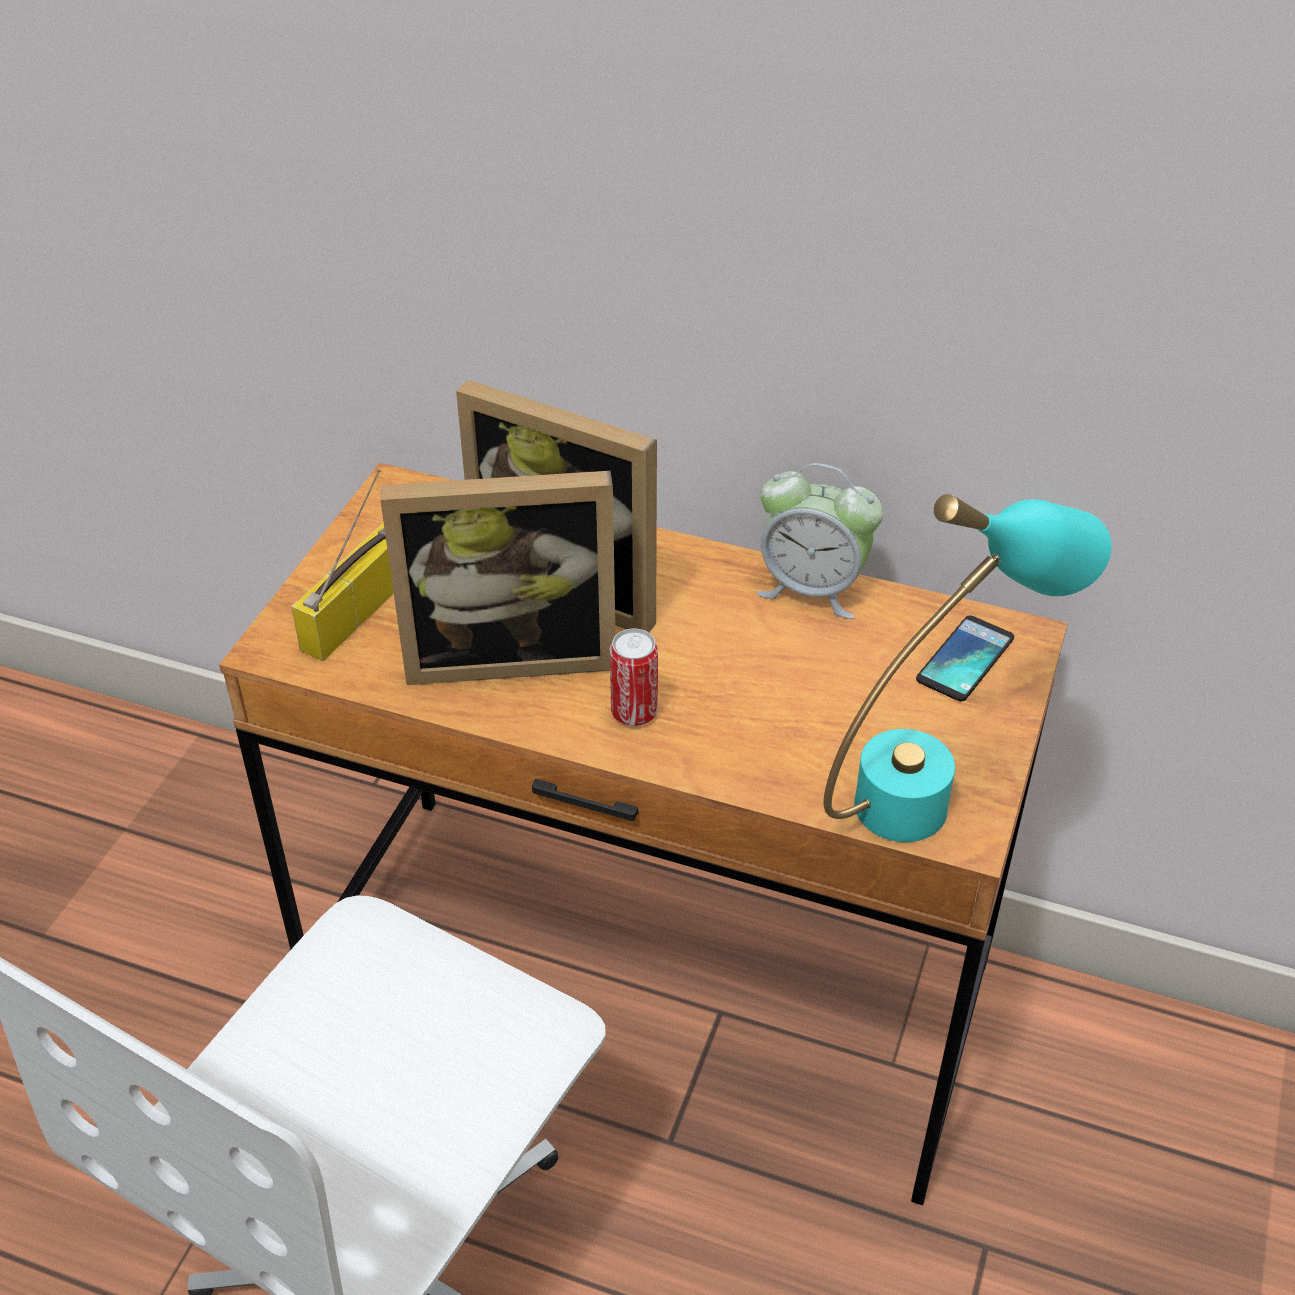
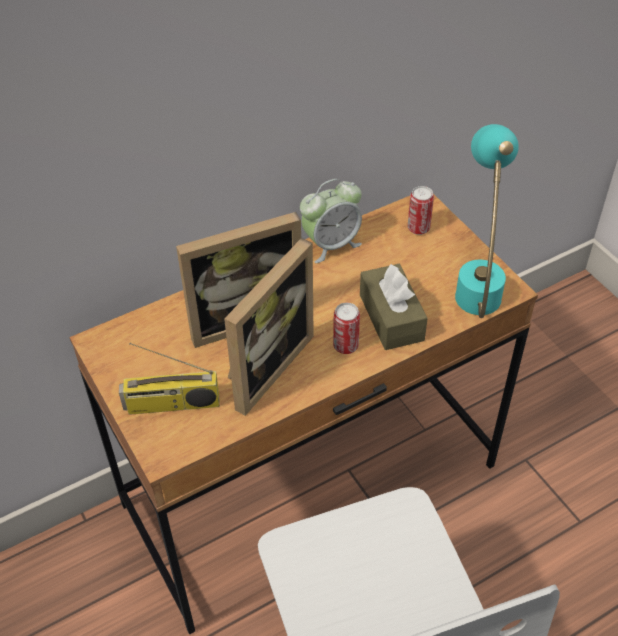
camera: 50 degrees left, 5 degrees up
radio [291,469,394,661] -> radio turned 75 degrees counterclockwise [119,343,220,415]
phone [916,616,1014,701] -> can [408,186,434,235]
none -> brown tissue box [360,264,428,350]

